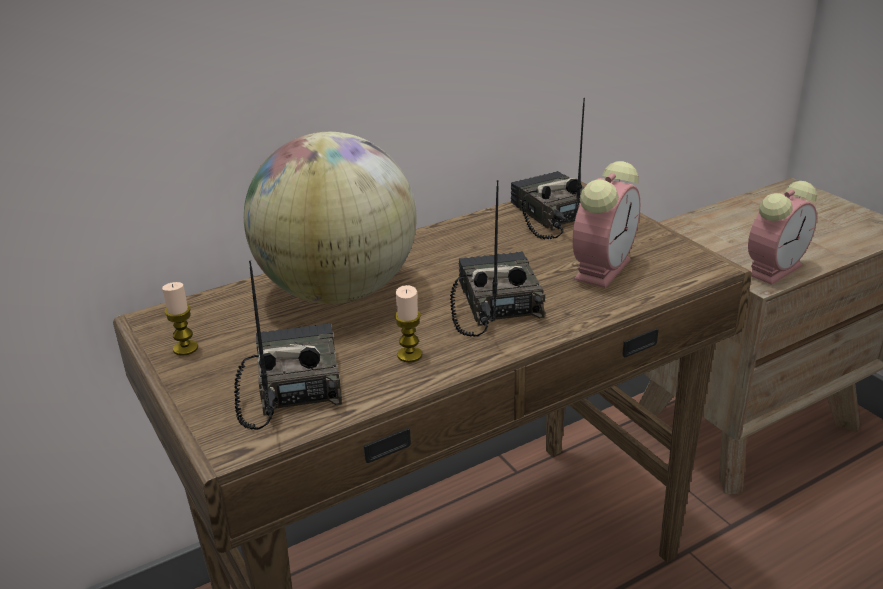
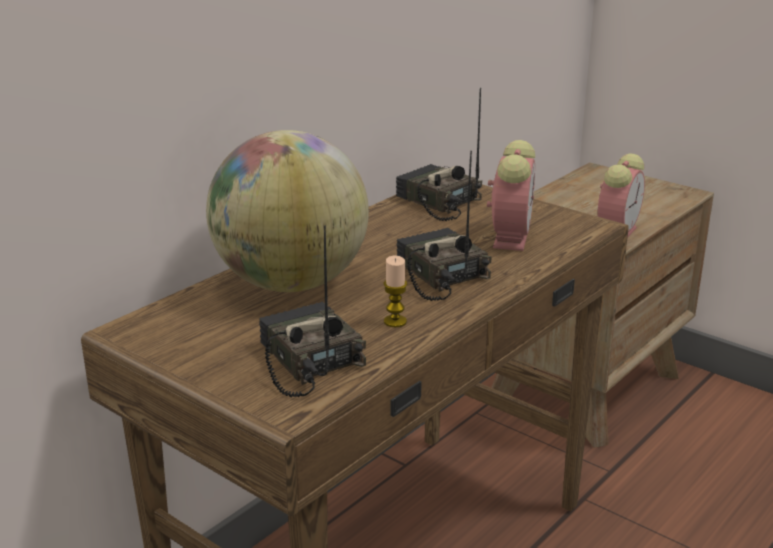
camera: 20 degrees left, 5 degrees down
candle [162,282,198,356] -> none

